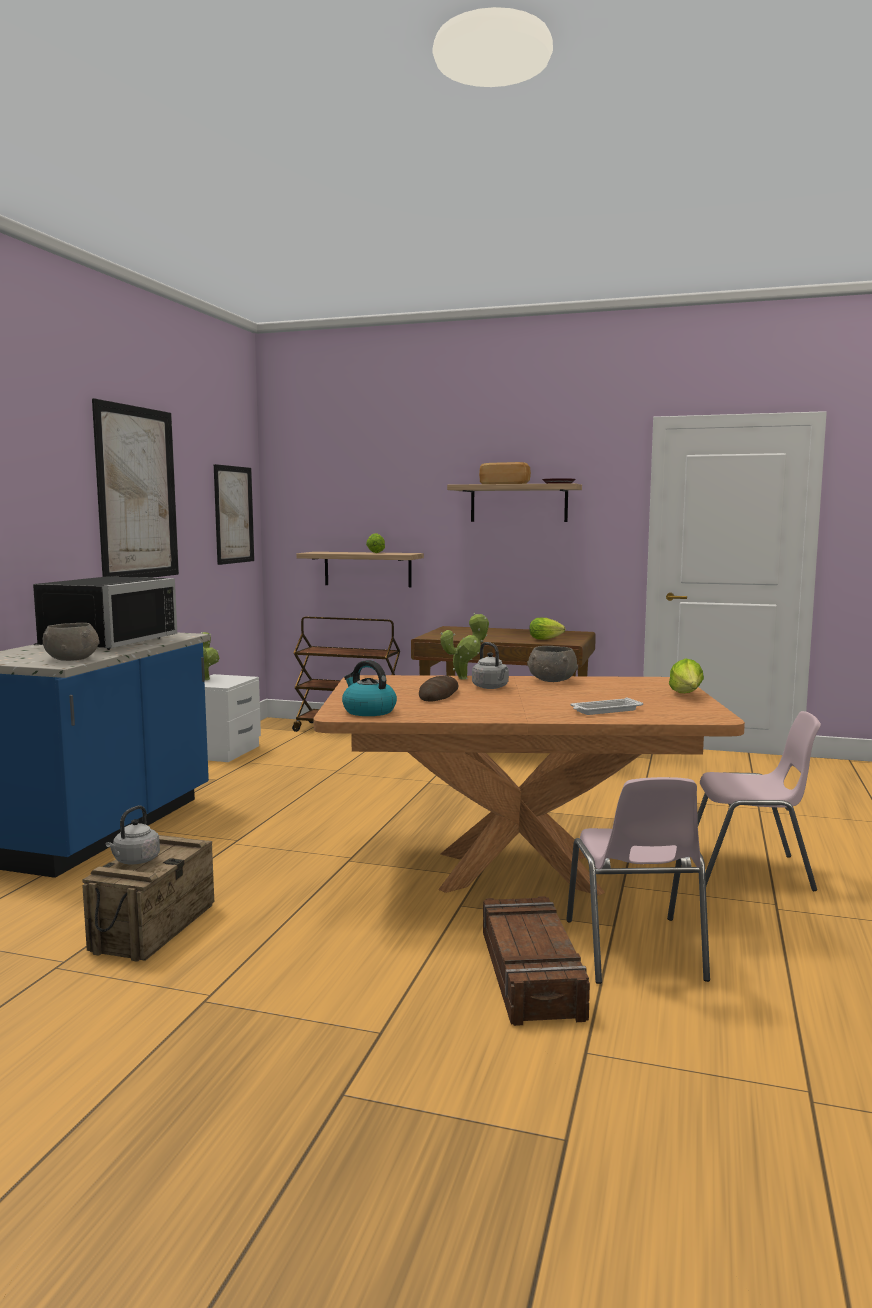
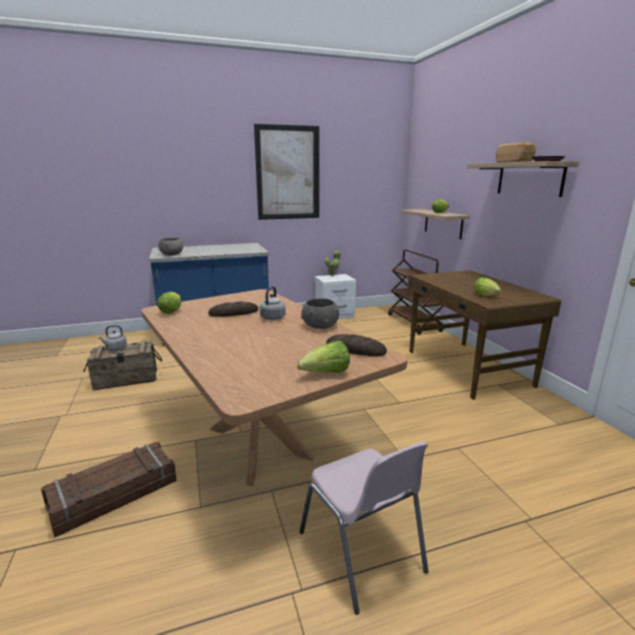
camera: 55 degrees right, 10 degrees up
black microwave [33,577,177,650] -> none
picture [214,464,254,565] -> none
kettle [342,660,397,716] -> lettuce [157,292,181,314]
potted plant [440,613,489,680] -> none
pink chair [566,777,710,984] -> none
white tray [570,697,643,715] -> none
none -> bread [326,334,387,356]

